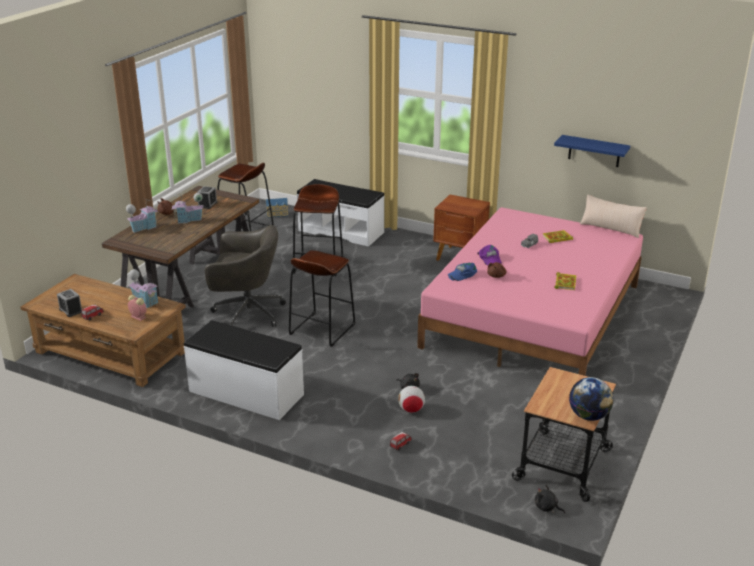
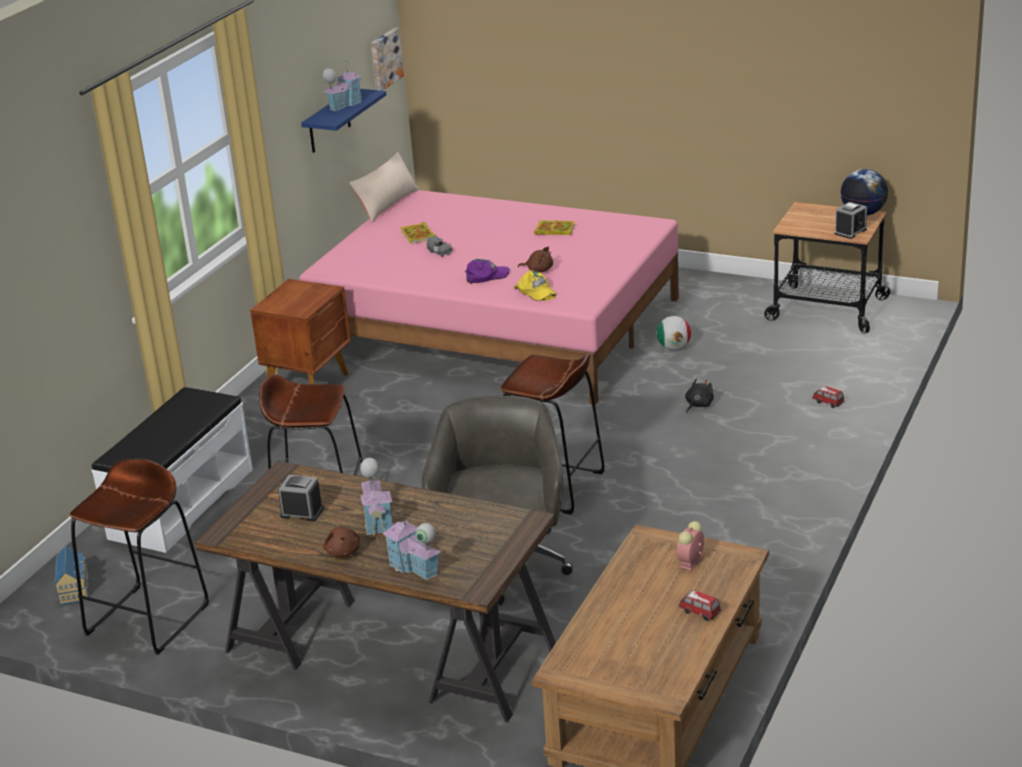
camera: 90 degrees left, 0 degrees up
alarm clock [57,289,82,317] -> alarm clock moved to [835,202,867,239]
toy house [128,269,158,308] -> toy house moved to [322,60,362,111]
white bench [184,320,304,420] -> none
football [398,386,425,413] -> football moved to [657,316,691,350]
blue cap [448,262,477,281] -> yellow cap [514,270,557,301]
black plush toy [535,485,565,514] -> none
none -> picture [371,28,404,91]

